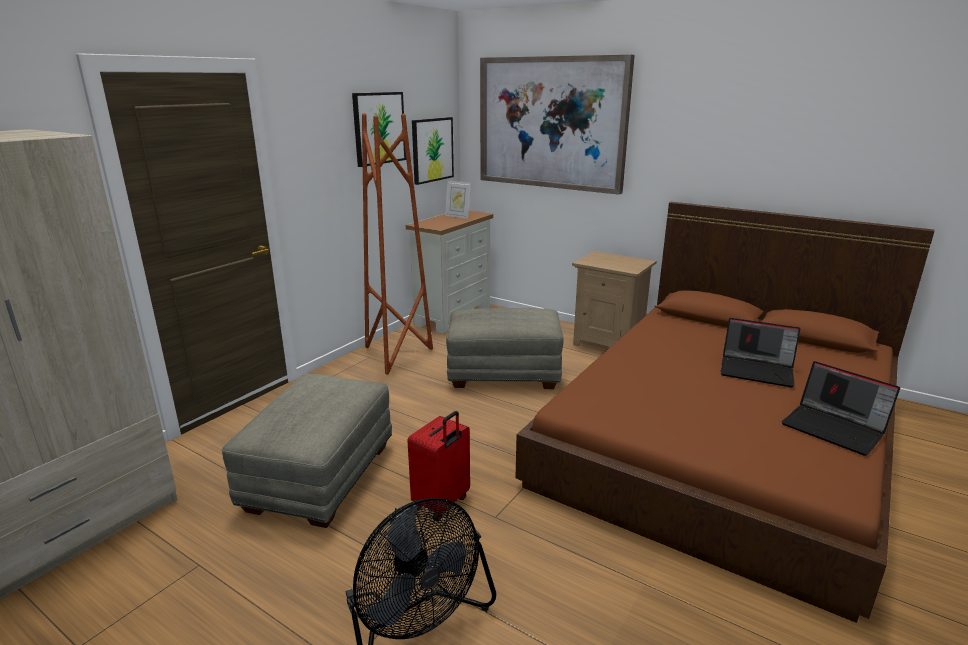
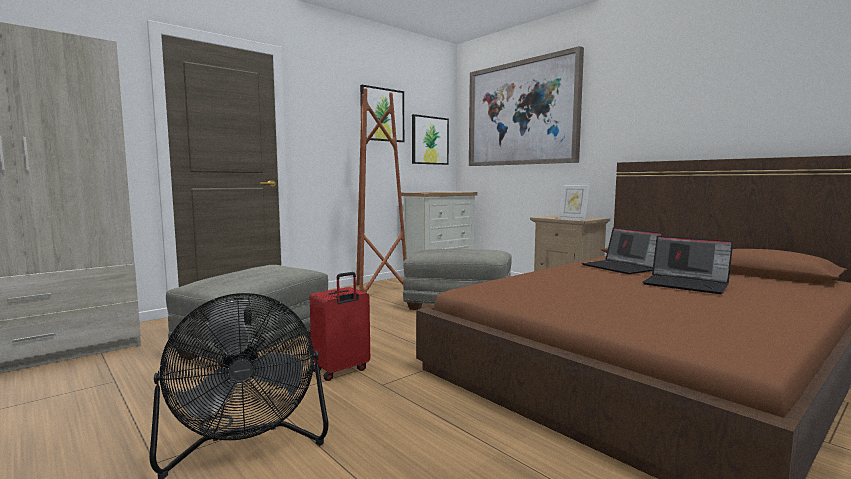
camera: 15 degrees right, 15 degrees down
picture frame [445,180,471,219] -> picture frame moved to [558,183,590,220]
laptop [782,361,900,456] -> laptop moved to [582,227,663,274]

